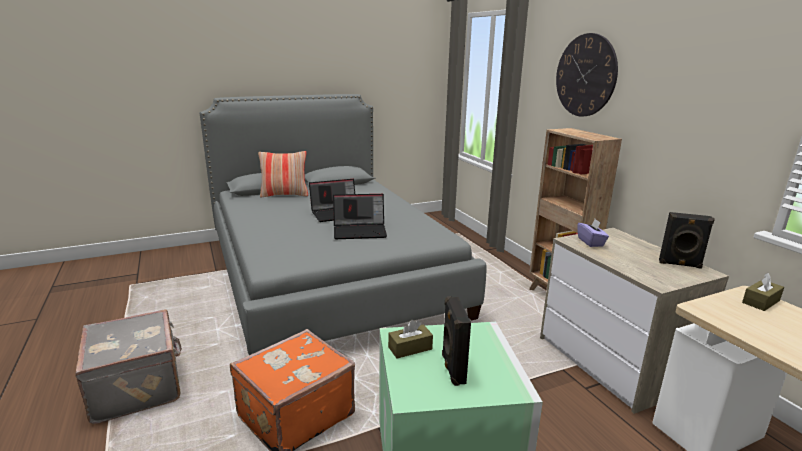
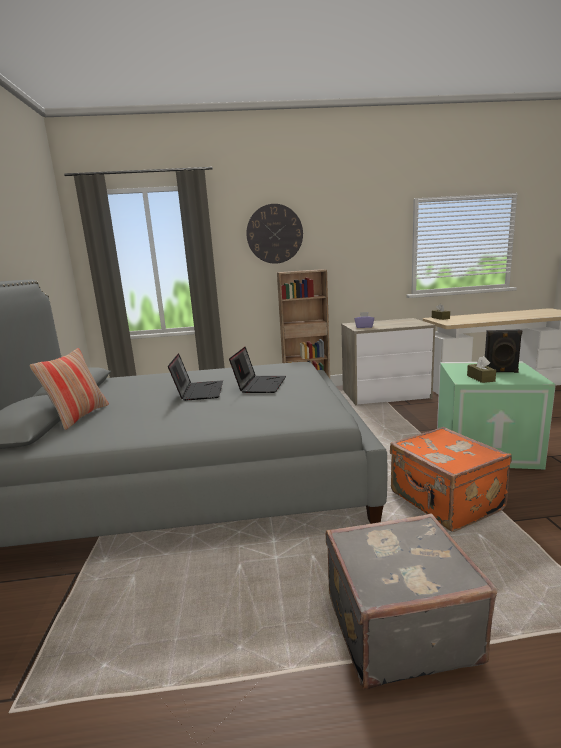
camera: 70 degrees left, 5 degrees down
black speaker [659,212,715,269] -> none

